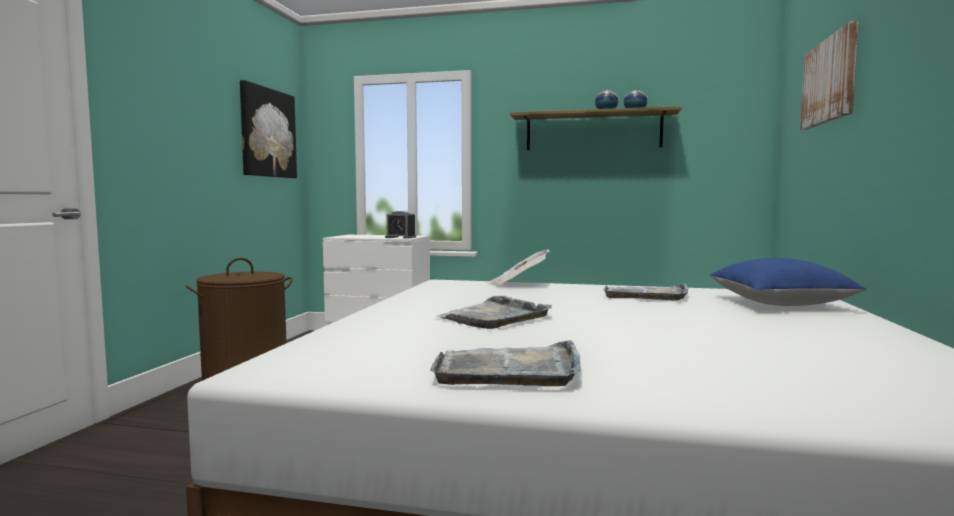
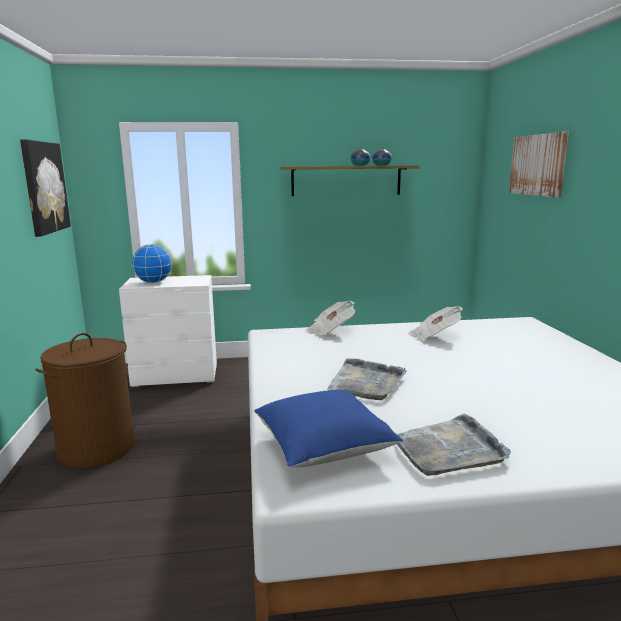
camera: 20 degrees left, 10 degrees up
alarm clock [385,211,416,239] -> none
grey tray [603,283,689,301] -> newspaper [408,306,463,340]
blue pillow [710,258,866,306] -> blue pillow moved to [254,390,403,467]
none -> globe [132,244,172,283]

